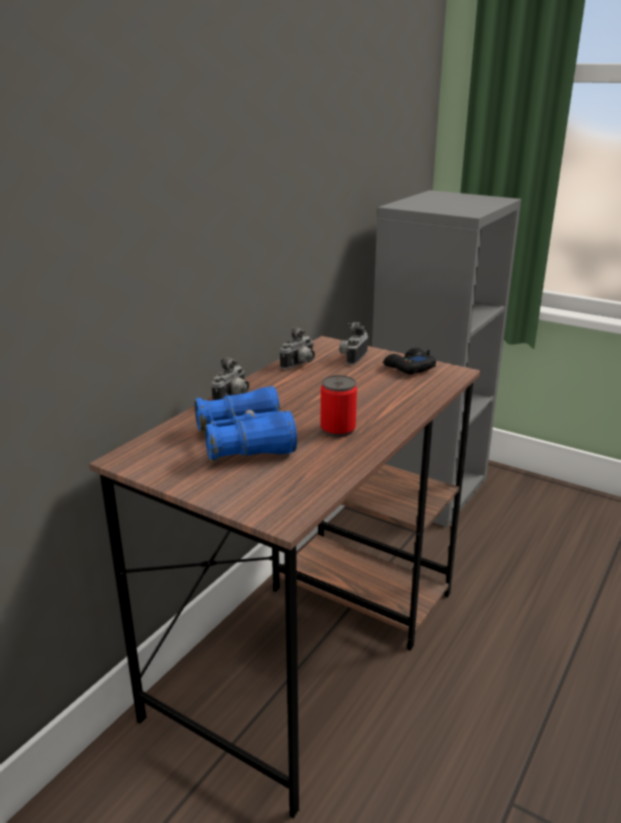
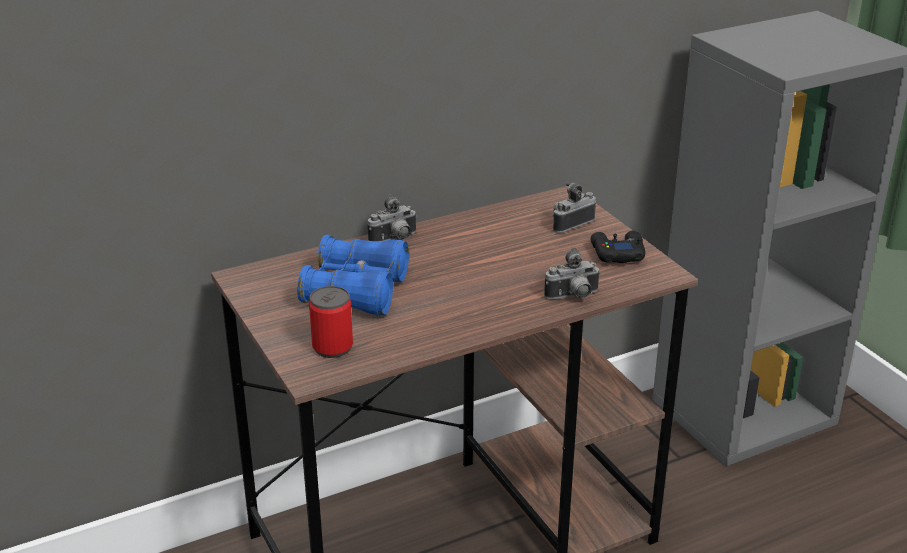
camera: 30 degrees right, 5 degrees up
camera [280,327,315,369] -> camera moved to [544,248,601,300]
can [321,375,357,437] -> can moved to [309,286,353,358]

